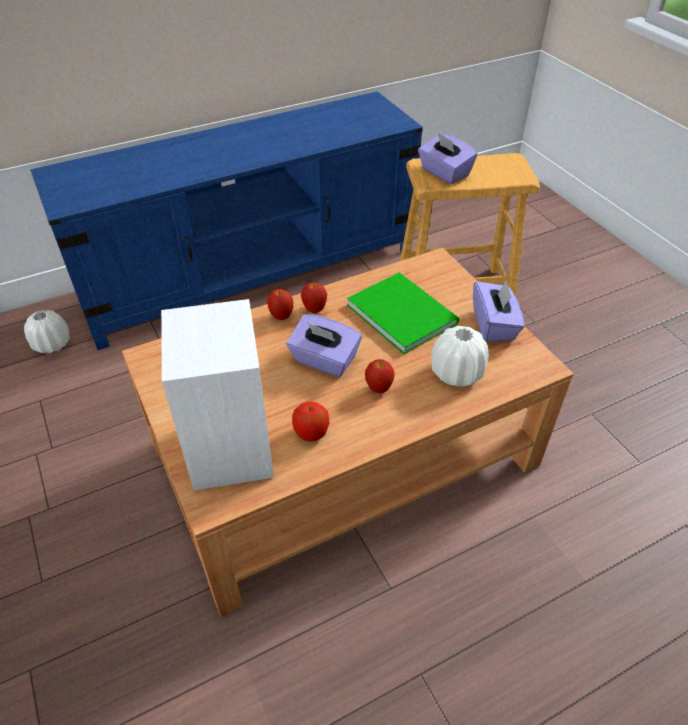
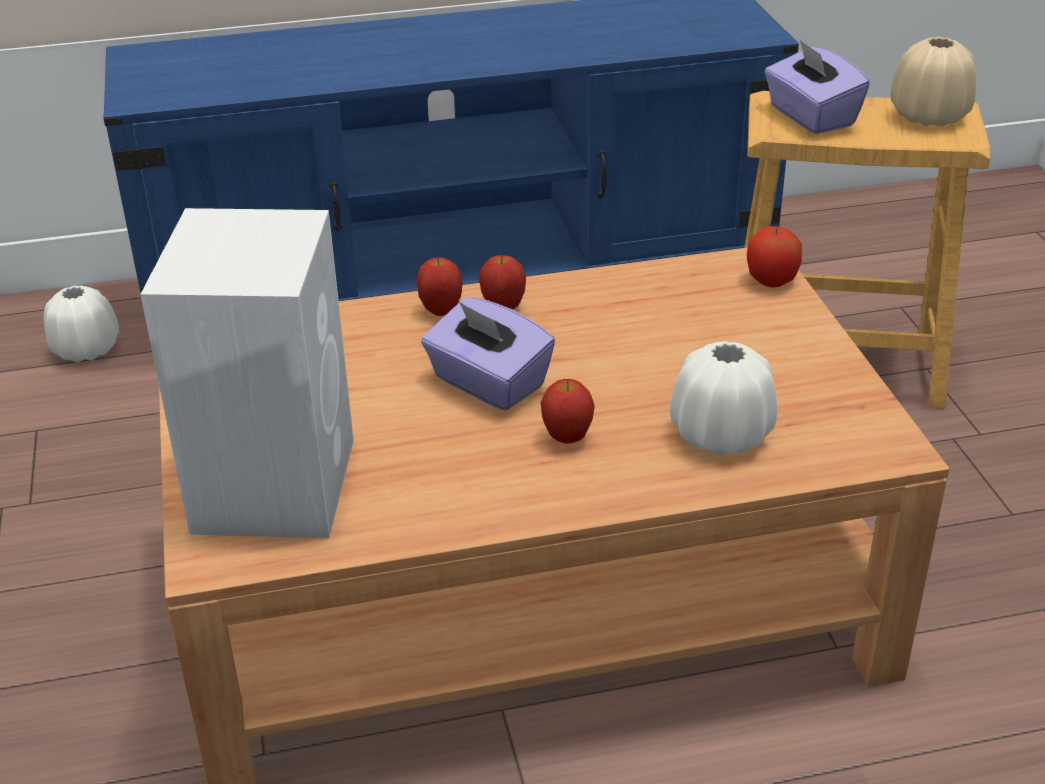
camera: 15 degrees right, 10 degrees down
apple [292,402,330,442] -> apple moved to [747,226,802,288]
green book [347,272,459,354] -> none
purple tissue box [473,280,525,342] -> none
none -> beige vase [890,37,976,126]

